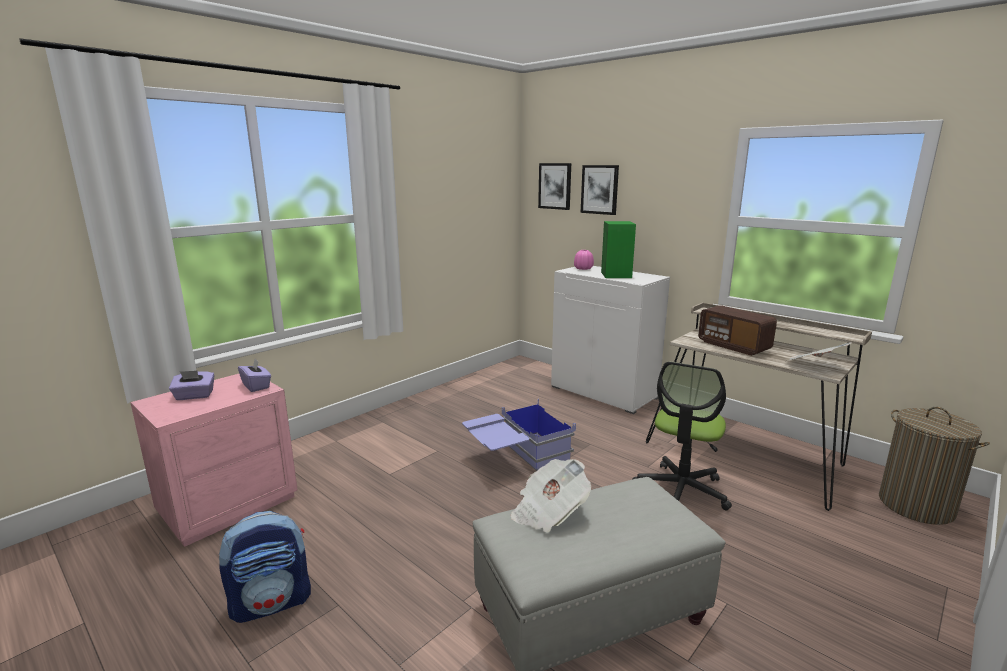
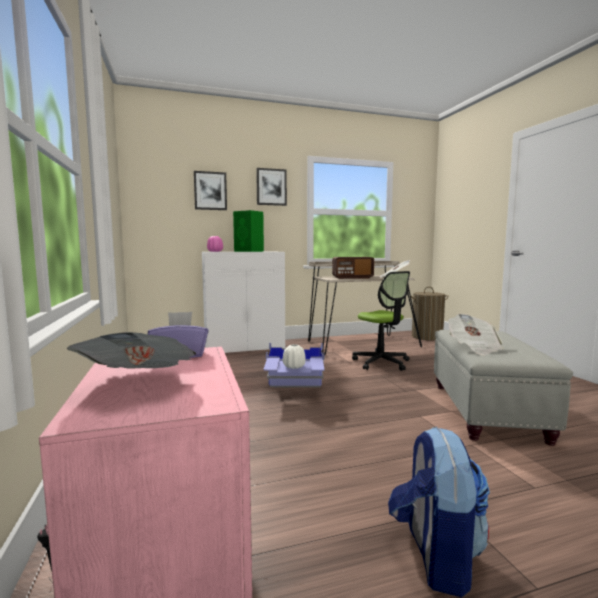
camera: 60 degrees left, 10 degrees down
purple tissue box [169,371,214,400] -> newspaper [67,332,196,369]
picture [538,163,571,210] -> picture moved to [256,168,287,206]
none -> white vase [283,344,306,369]

